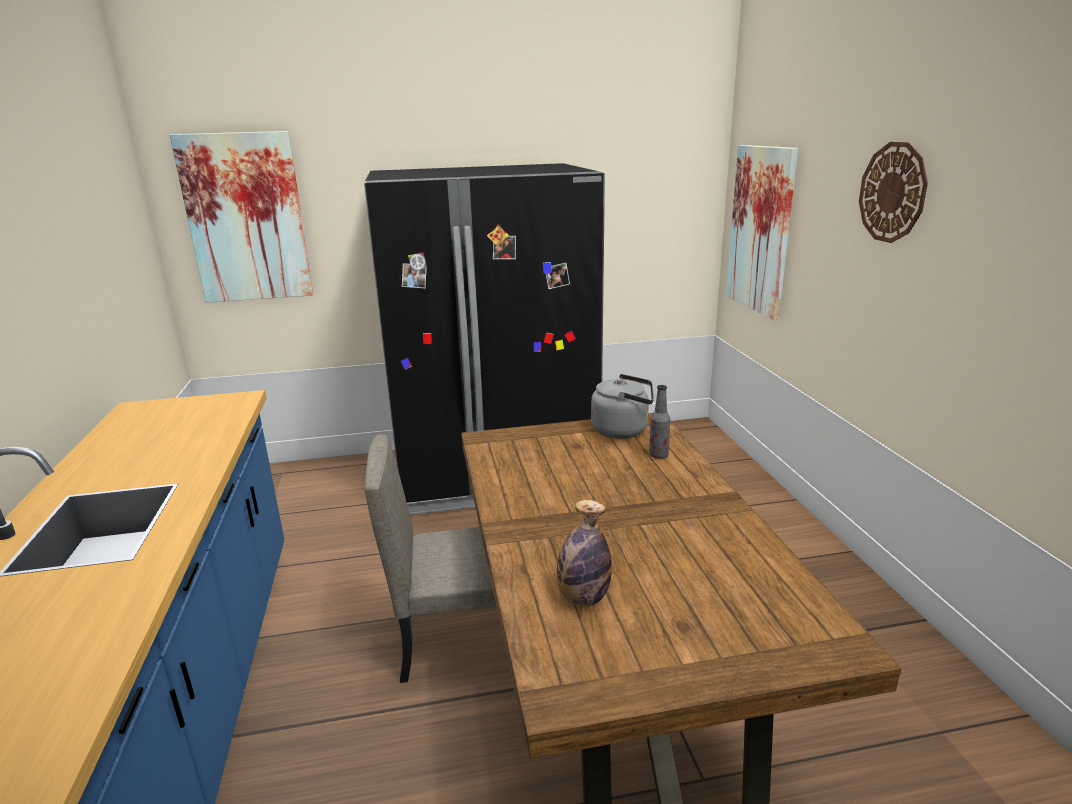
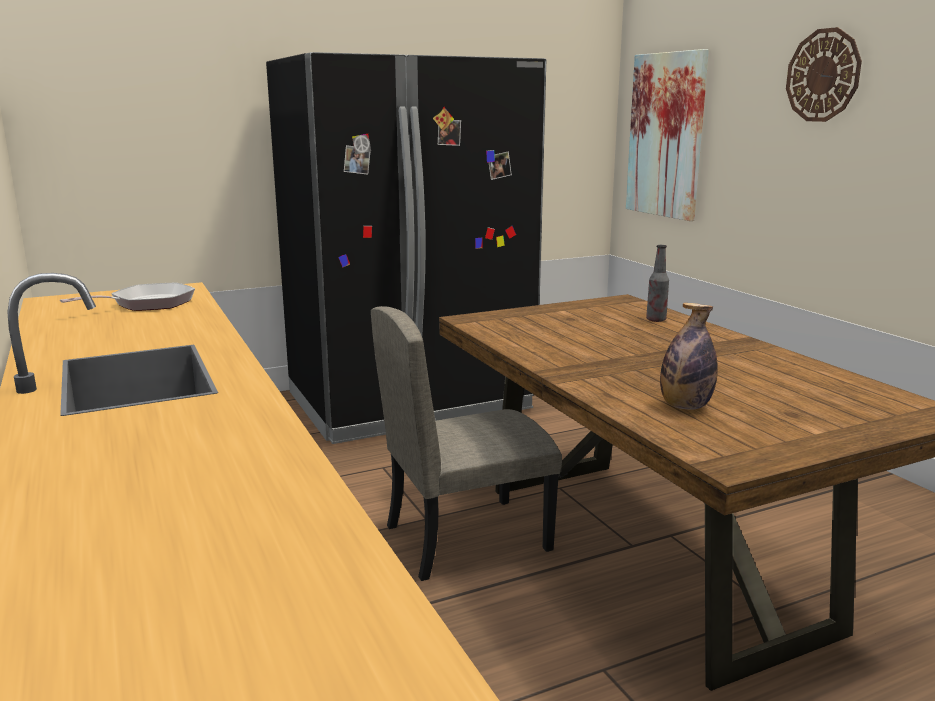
camera: 15 degrees left, 5 degrees down
picture [170,131,313,303] -> none
grey kettle [591,374,654,439] -> none
none -> frying pan [60,282,195,311]

